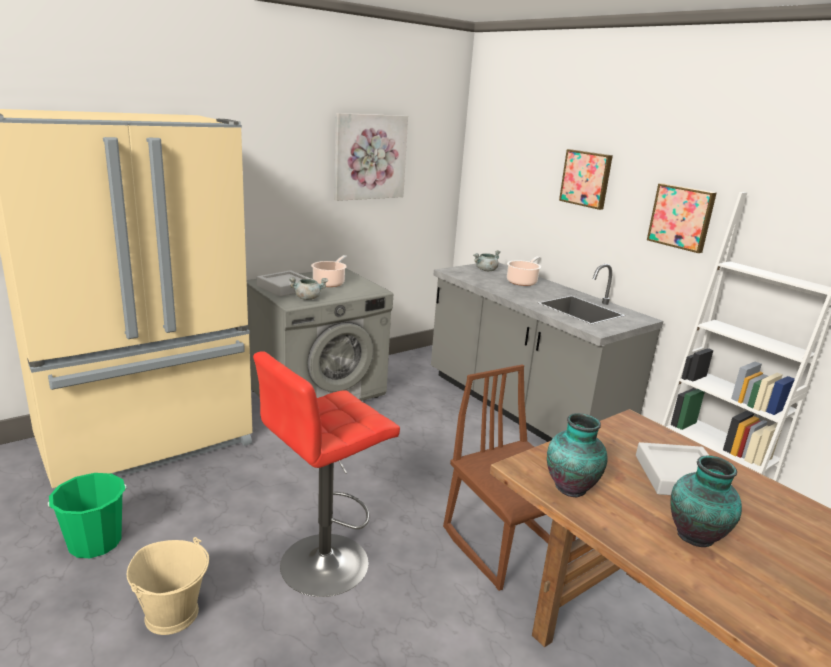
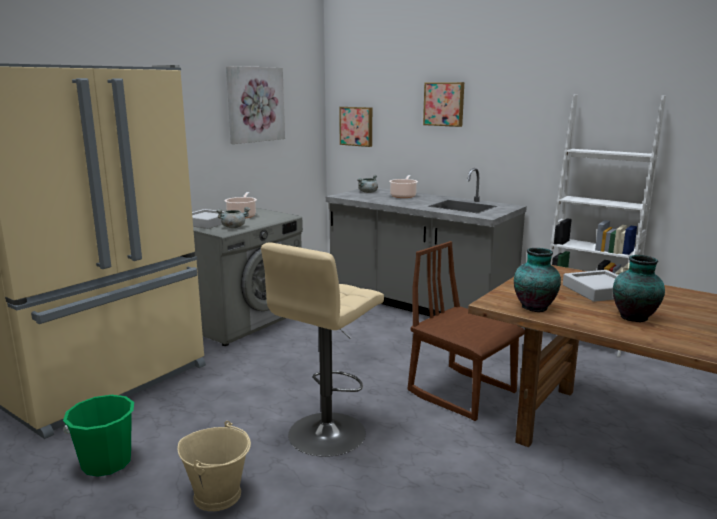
camera: 15 degrees left, 5 degrees down
red stool [253,351,400,597] -> beige stool [261,242,384,457]
picture [647,183,717,253] -> picture moved to [339,107,372,147]

